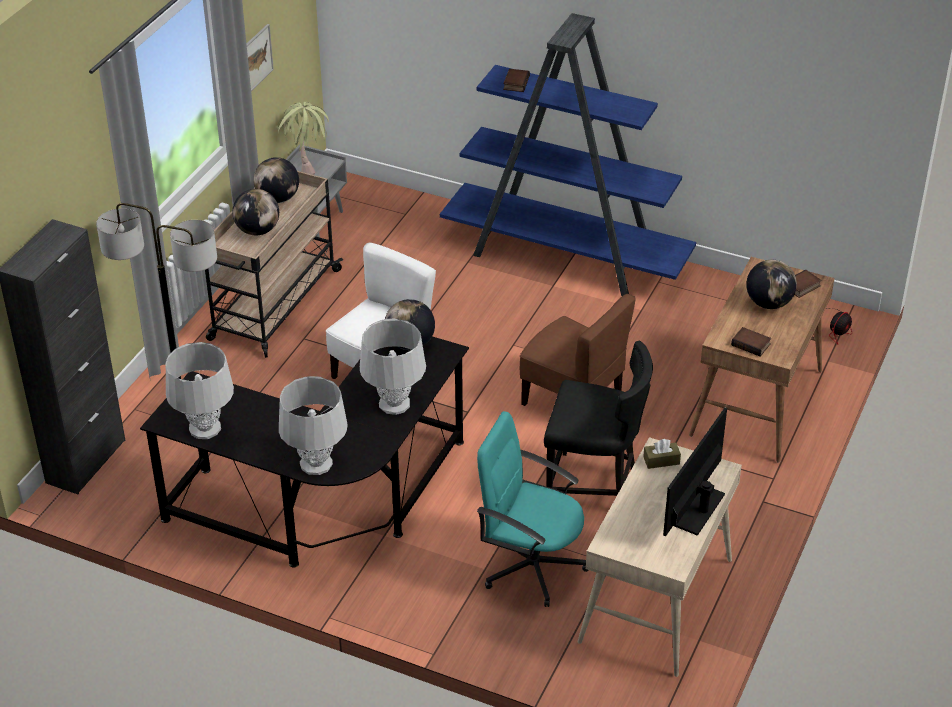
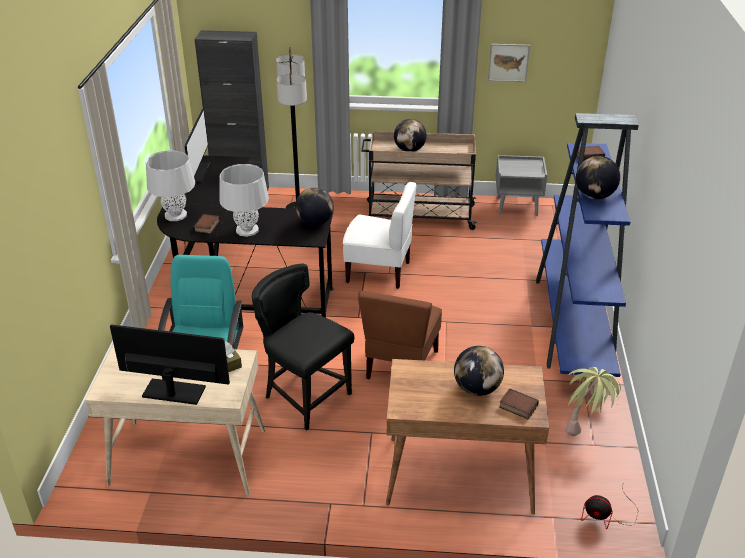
camera: 70 degrees right, 5 degrees down
grey table lamp [165,342,234,439] -> monitor [184,109,210,183]
globe [253,157,299,203] -> globe moved to [576,156,620,199]
potted plant [277,102,329,175] -> potted plant moved to [566,367,621,436]
black chair [544,341,653,496] -> black chair turned 135 degrees clockwise [252,263,354,430]
book [731,327,771,357] -> book moved to [193,214,219,234]

